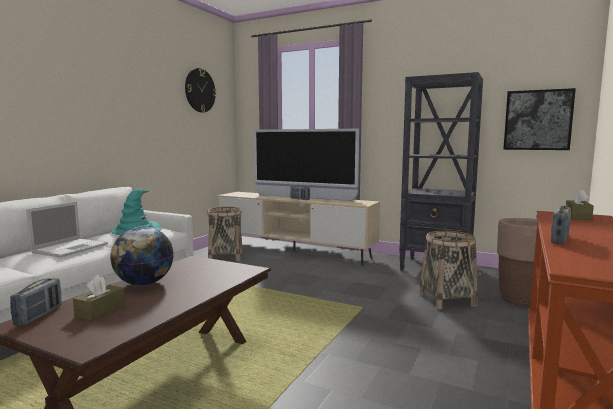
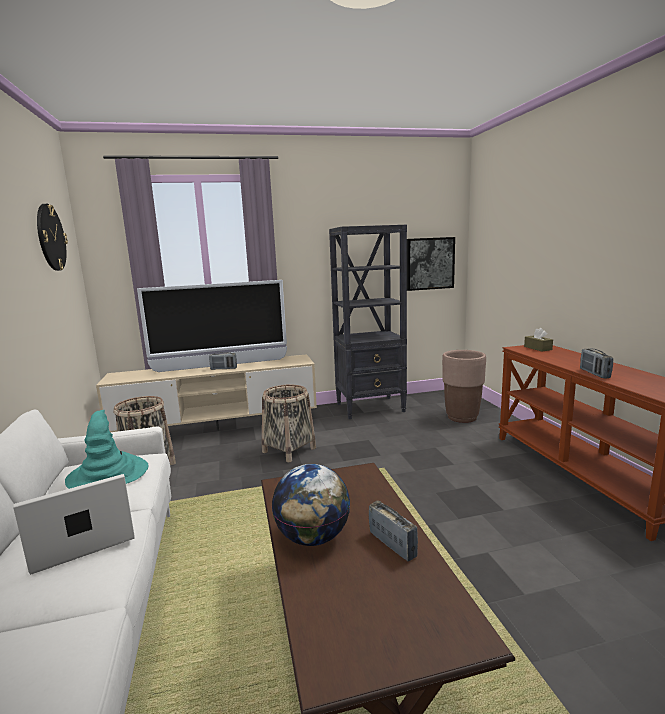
camera: 40 degrees left, 5 degrees up
radio [10,278,62,326] -> radio moved to [369,501,418,561]
laptop [26,201,108,258] -> laptop turned 105 degrees counterclockwise [13,474,135,575]
brown tissue box [73,275,125,320] -> none
basket [419,231,477,309] -> basket moved to [262,384,316,462]

